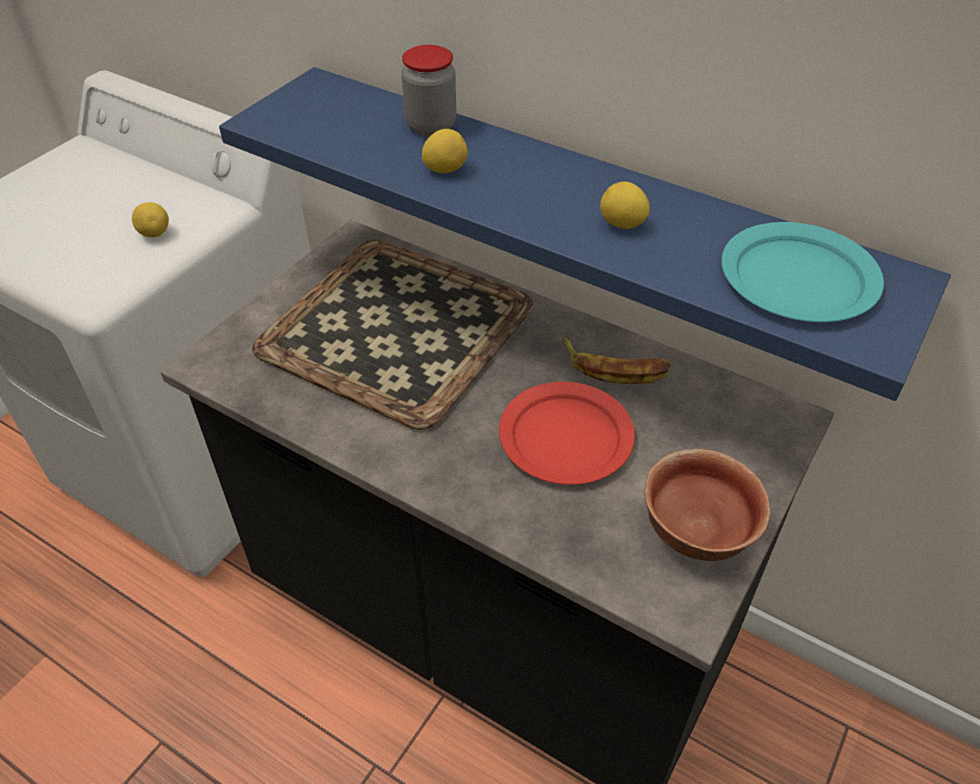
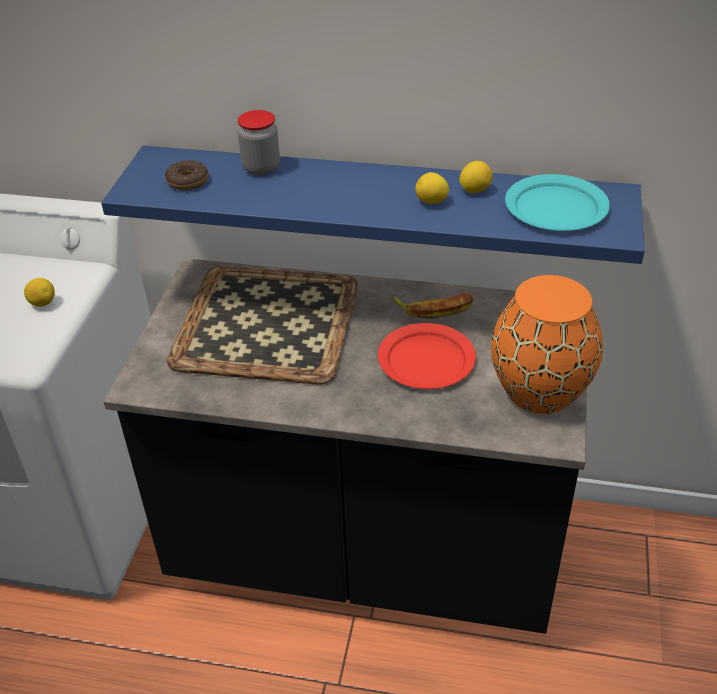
camera: 20 degrees left, 5 degrees down
lemon [422,129,467,173] -> lemon moved to [459,161,493,193]
bowl [644,449,770,561] -> orange vase [491,275,603,414]
none -> donut [165,160,208,190]

